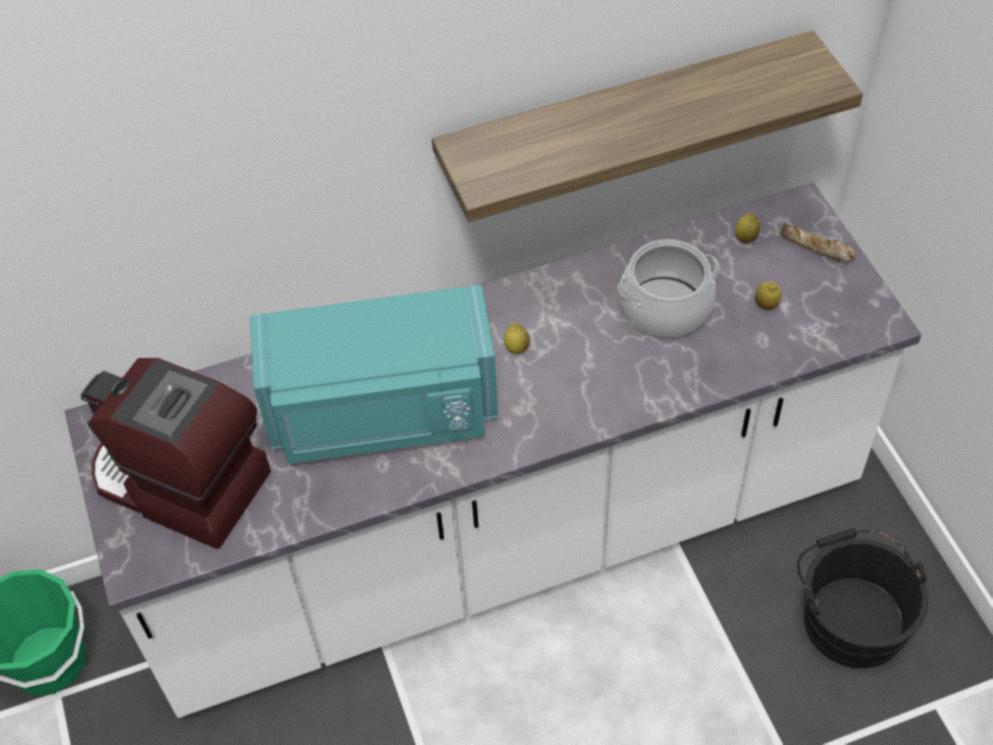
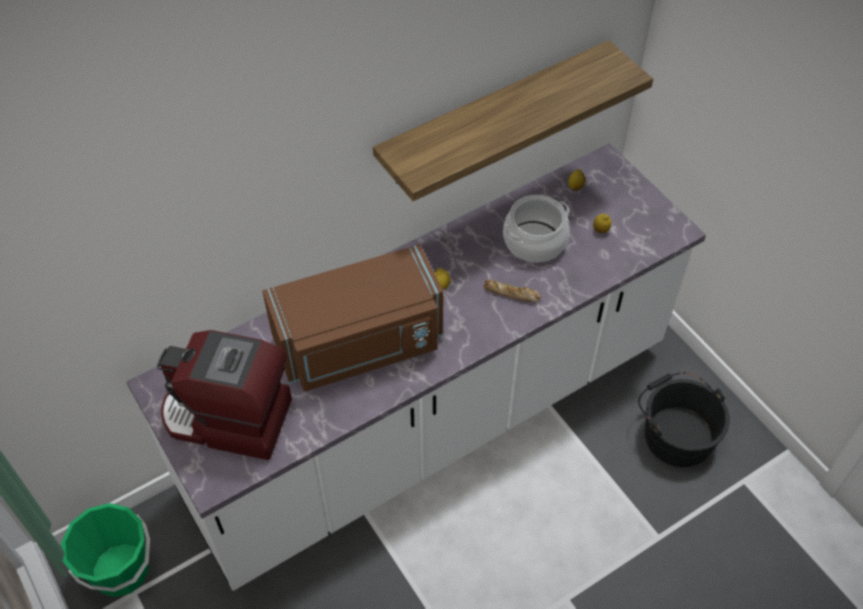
camera: 15 degrees left, 0 degrees up
turquoise microwave [250,285,498,464] -> brown microwave [262,244,443,391]
bread [780,224,856,262] -> bread moved to [483,279,541,303]

